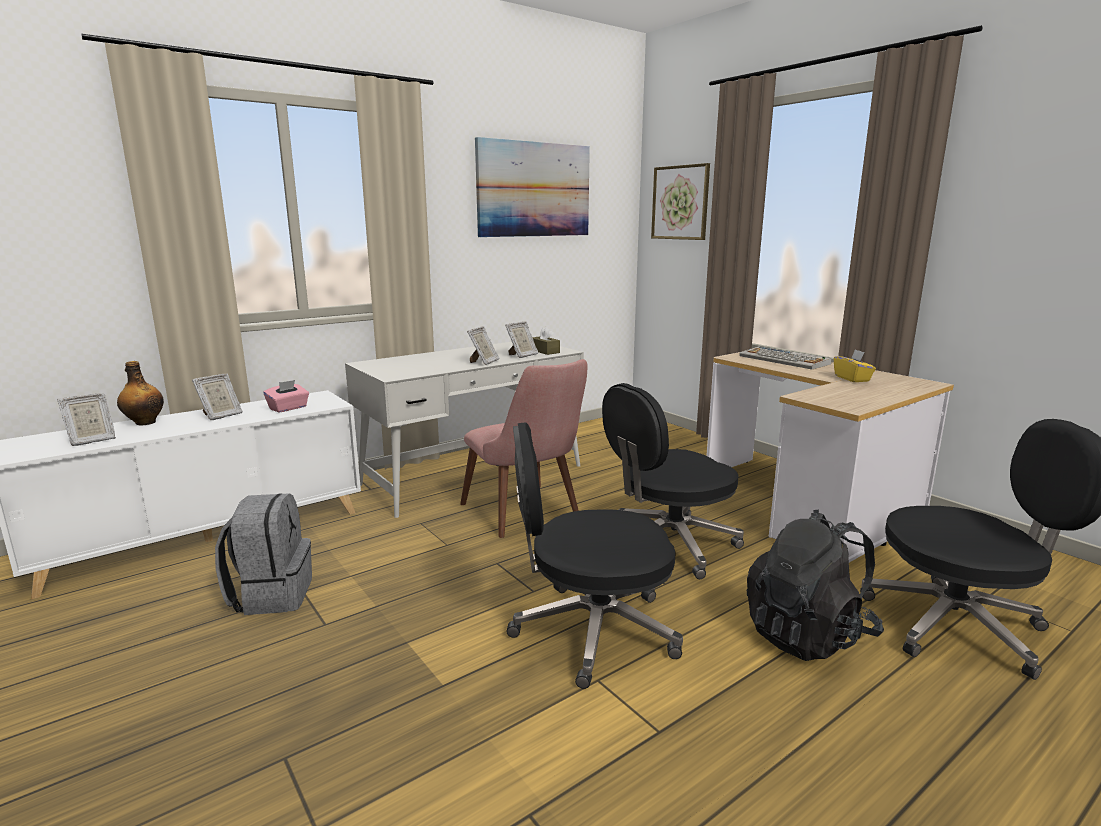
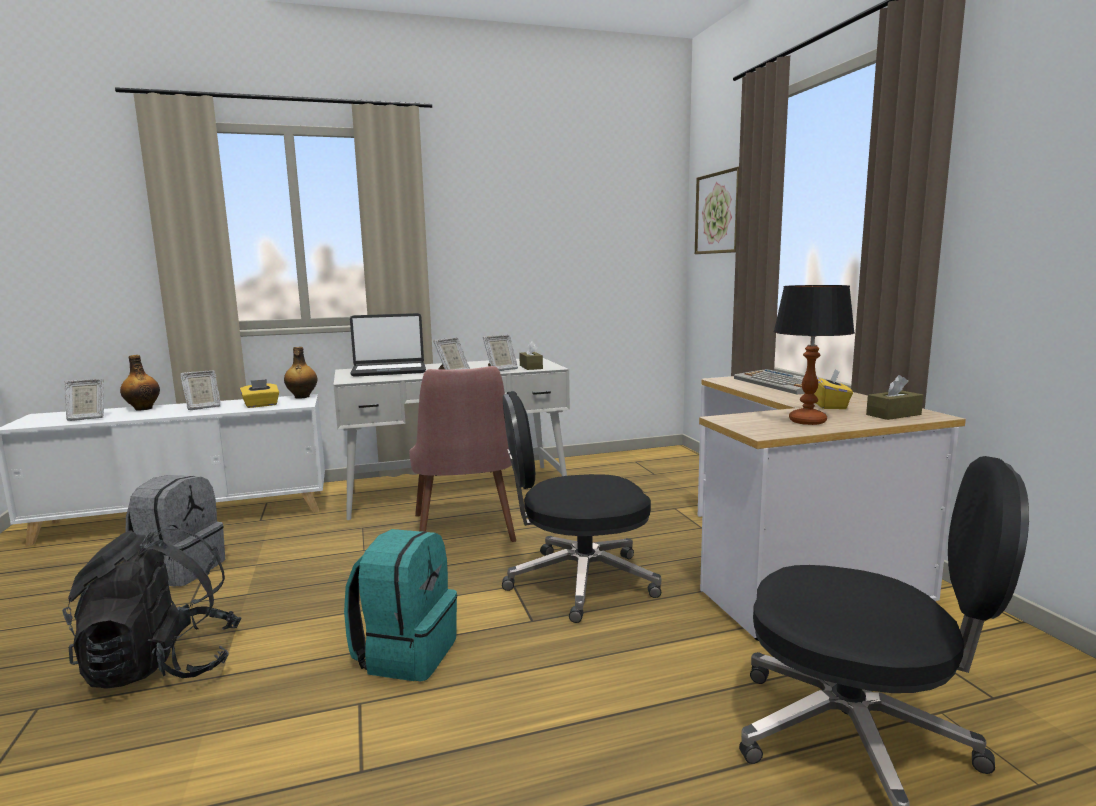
camera: 20 degrees right, 5 degrees down
pink tissue box [264,380,309,413] -> yellow tissue box [240,379,279,408]
picture [475,137,590,237] -> none
black office chair [507,422,683,689] -> turquoise backpack [344,529,457,681]
black backpack [747,509,884,661] -> black backpack moved to [62,525,242,689]
none -> bottle [284,347,317,399]
none -> laptop [350,313,426,377]
none -> table lamp [774,285,855,425]
none -> brown tissue box [866,375,923,420]

